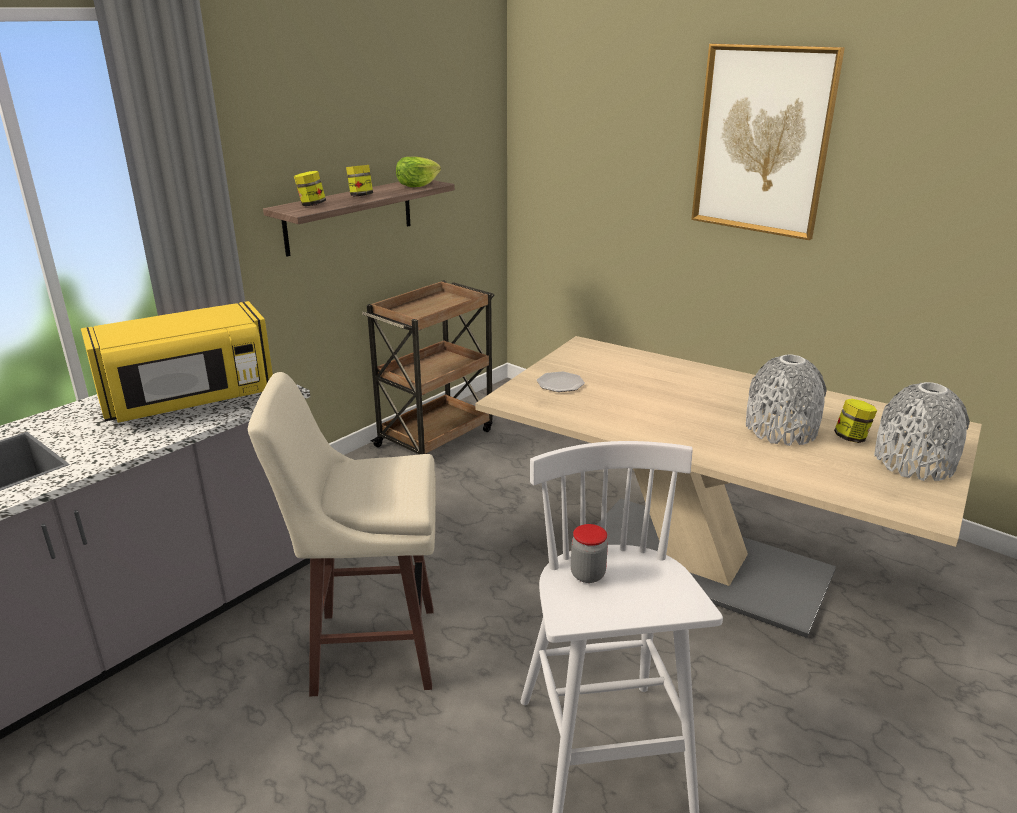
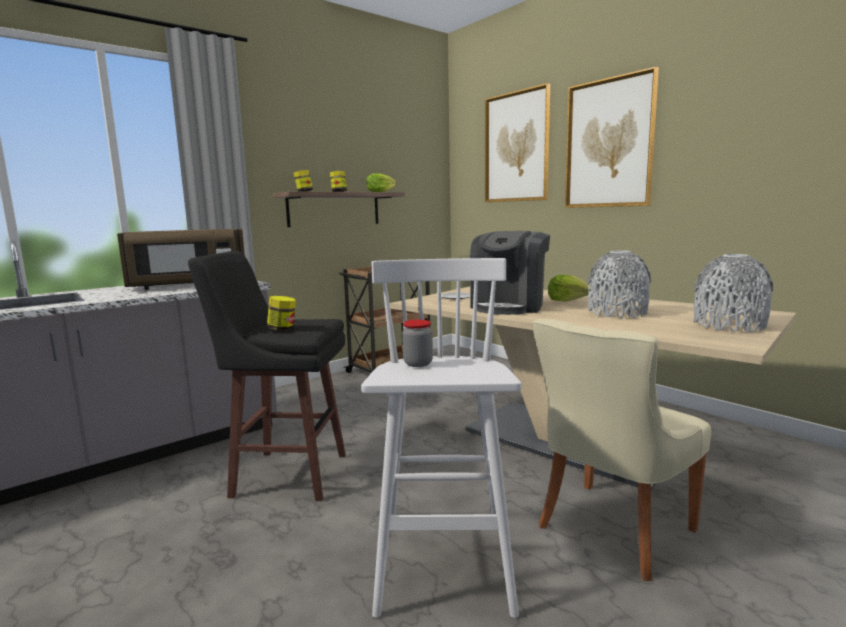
camera: 10 degrees right, 15 degrees down
yellow microwave [81,301,273,423] -> brown microwave [117,228,245,290]
beige stool [248,372,436,697] -> black stool [188,251,346,501]
jar [834,399,877,443] -> jar moved to [267,296,296,331]
none -> coffee machine [470,231,550,315]
none -> picture [485,83,550,202]
none -> beige chair [532,319,712,581]
none -> lettuce [548,275,589,302]

